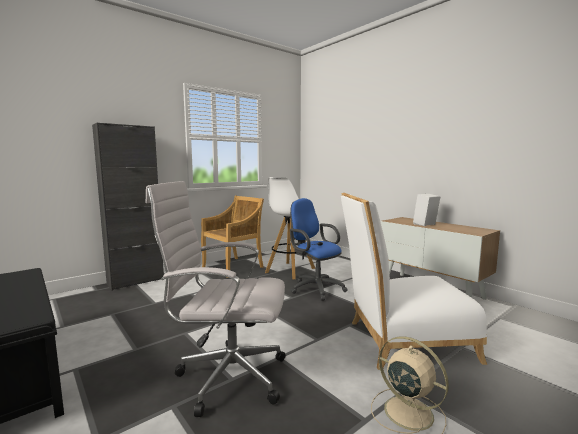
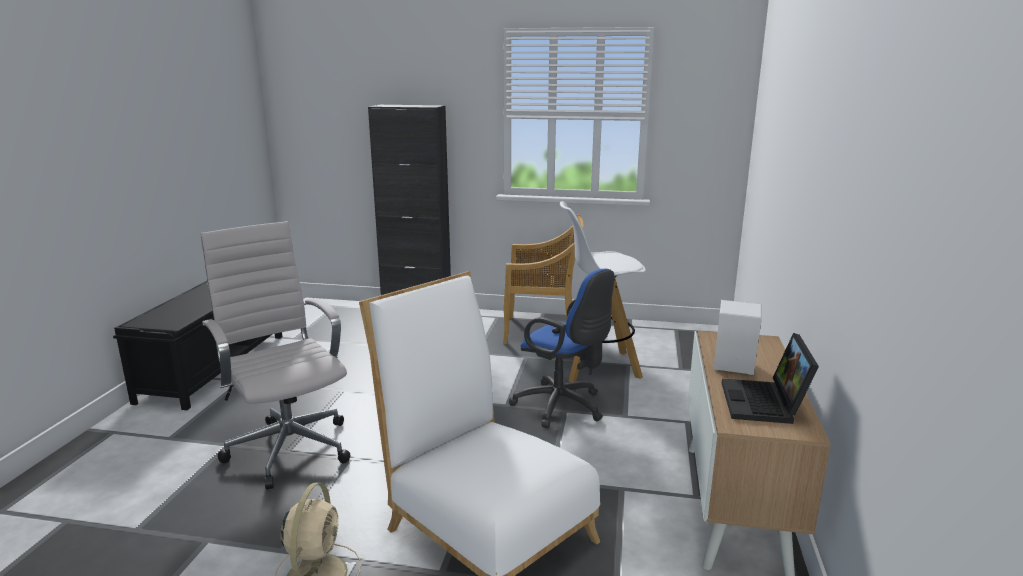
camera: 50 degrees right, 10 degrees up
blue office chair [290,198,348,301] -> blue office chair turned 120 degrees clockwise [509,269,614,428]
none -> laptop [722,333,819,424]

